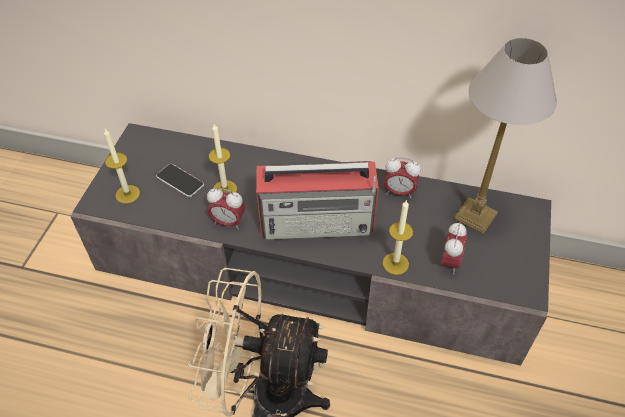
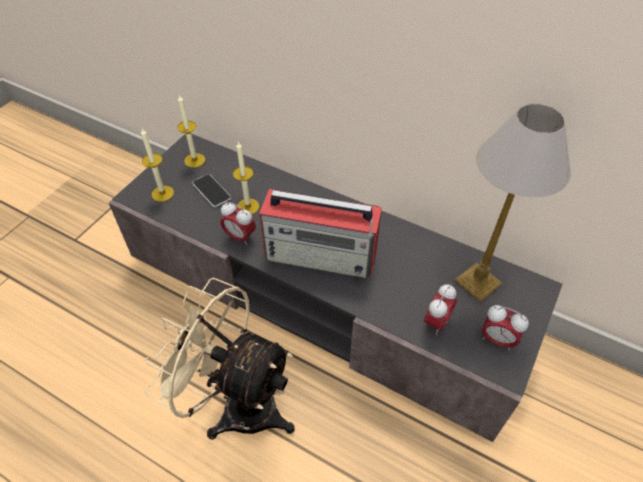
camera: 15 degrees right, 0 degrees up
candle [383,200,413,275] -> candle moved to [177,95,205,168]
alarm clock [384,157,421,198] -> alarm clock moved to [482,305,529,351]

